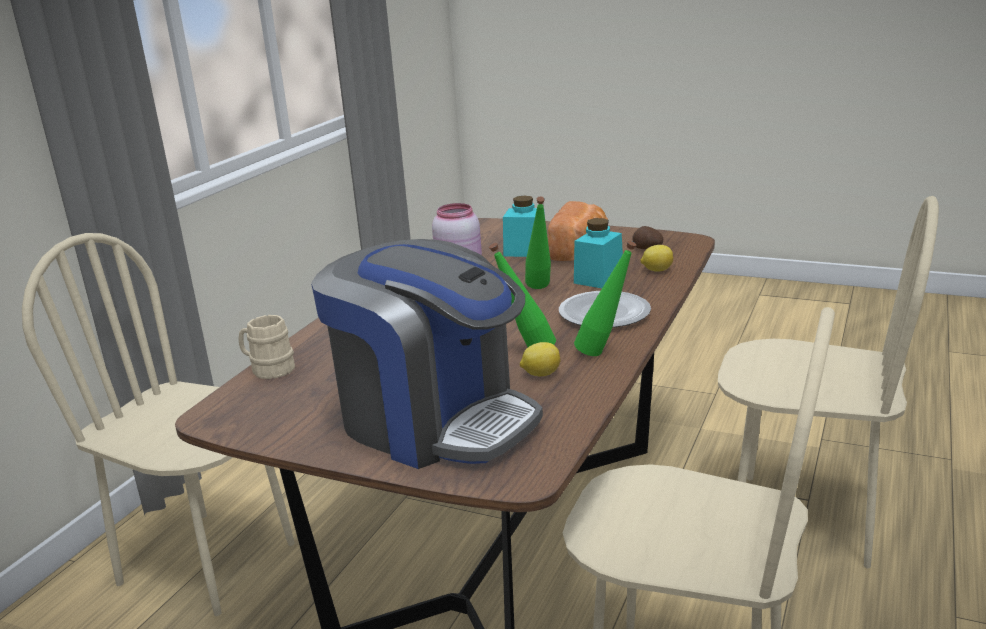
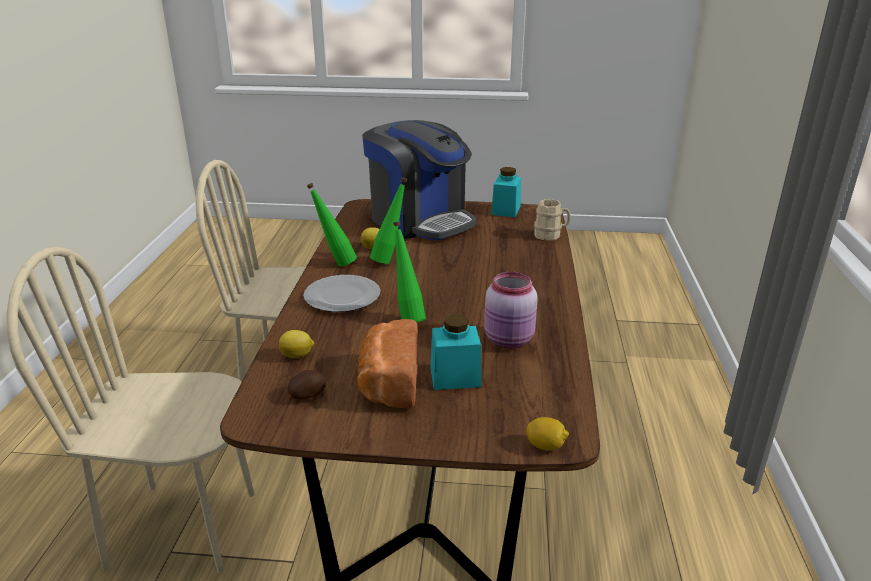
camera: 160 degrees right, 5 degrees up
beige chair [22,233,295,616] -> none
coffee machine [311,239,543,469] -> coffee machine turned 150 degrees counterclockwise [362,120,476,240]
turquoise jar [574,218,623,288] -> turquoise jar moved to [491,167,521,217]
none -> lemon [526,417,569,450]

